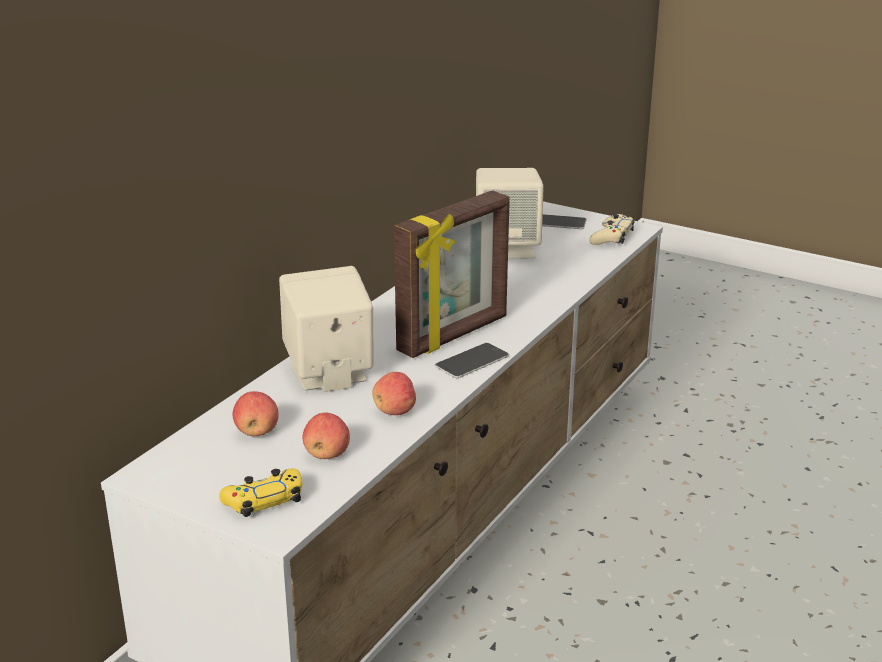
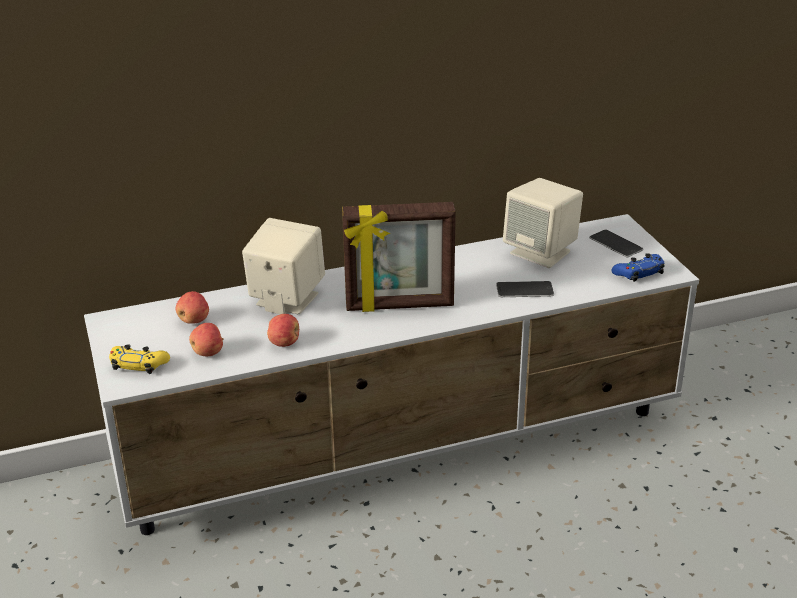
camera: 40 degrees right, 5 degrees up
phone [435,343,509,378] -> phone moved to [496,281,554,297]
beige game controller [589,214,634,245] -> blue game controller [612,253,664,282]

